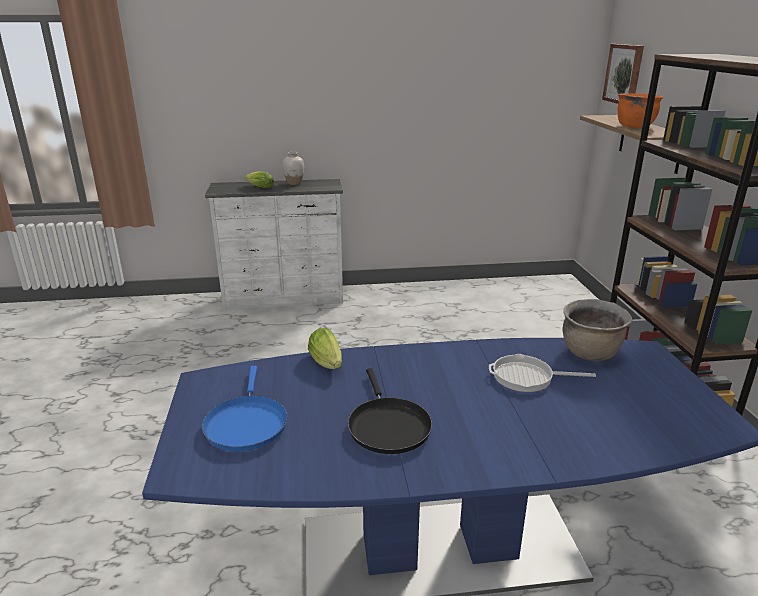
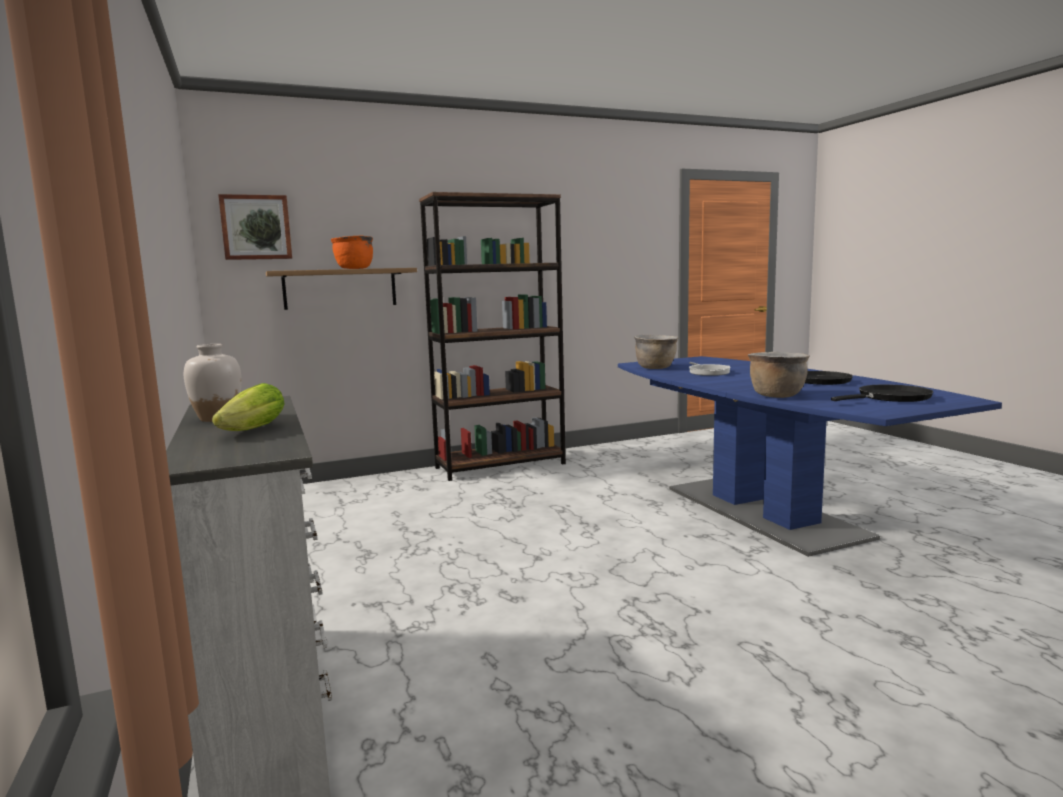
camera: 105 degrees left, 15 degrees down
blue frying pan [202,366,288,451] -> black frying pan [831,384,933,402]
lettuce [308,328,342,369] -> brown cooking pot [748,352,810,398]

